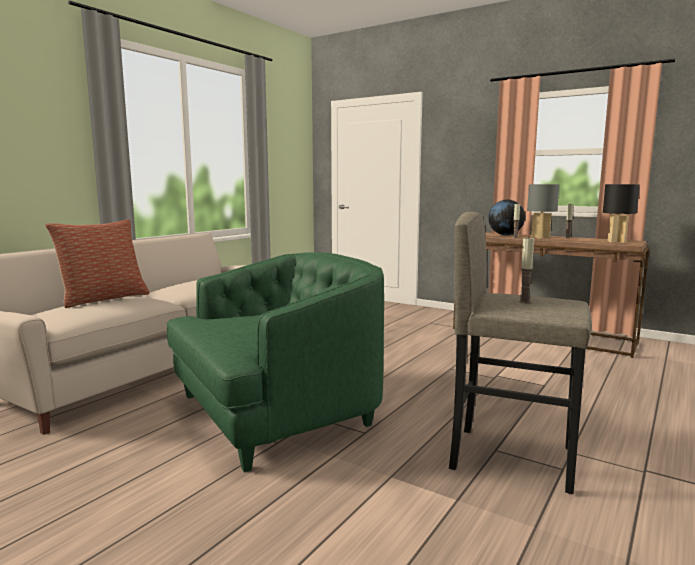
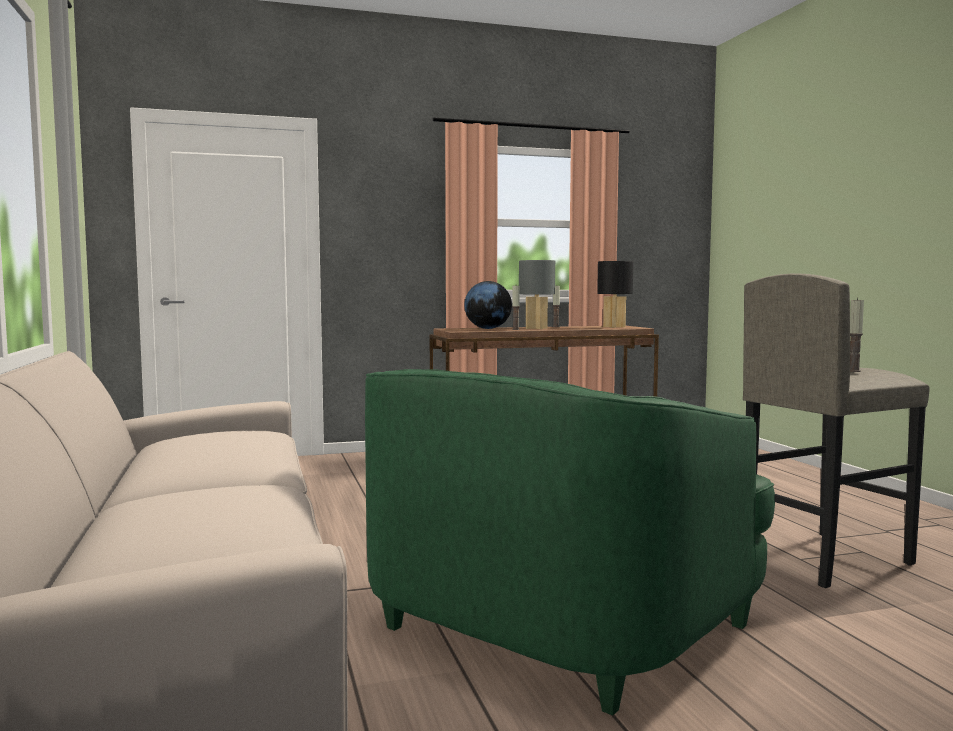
camera: 50 degrees left, 5 degrees down
pillow [45,219,150,308] -> none
green armchair [167,252,384,473] -> green armchair turned 150 degrees counterclockwise [365,369,775,715]

